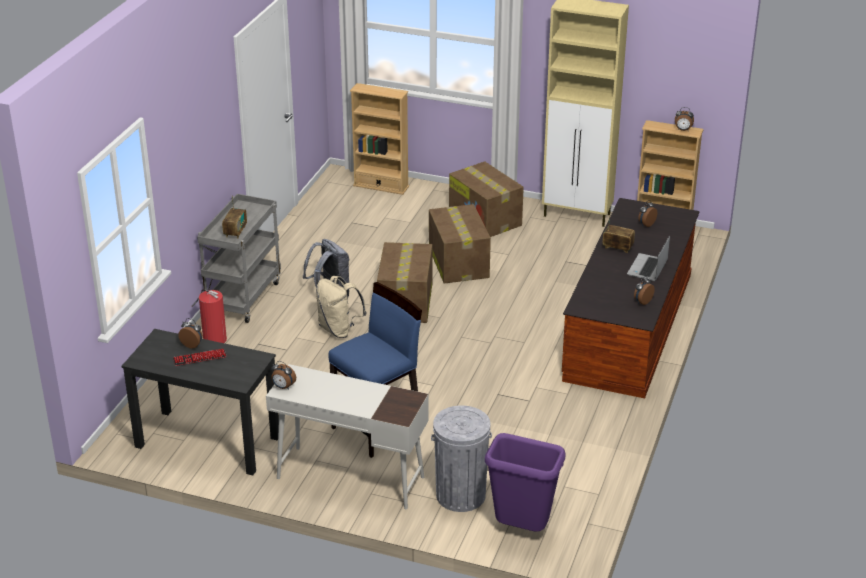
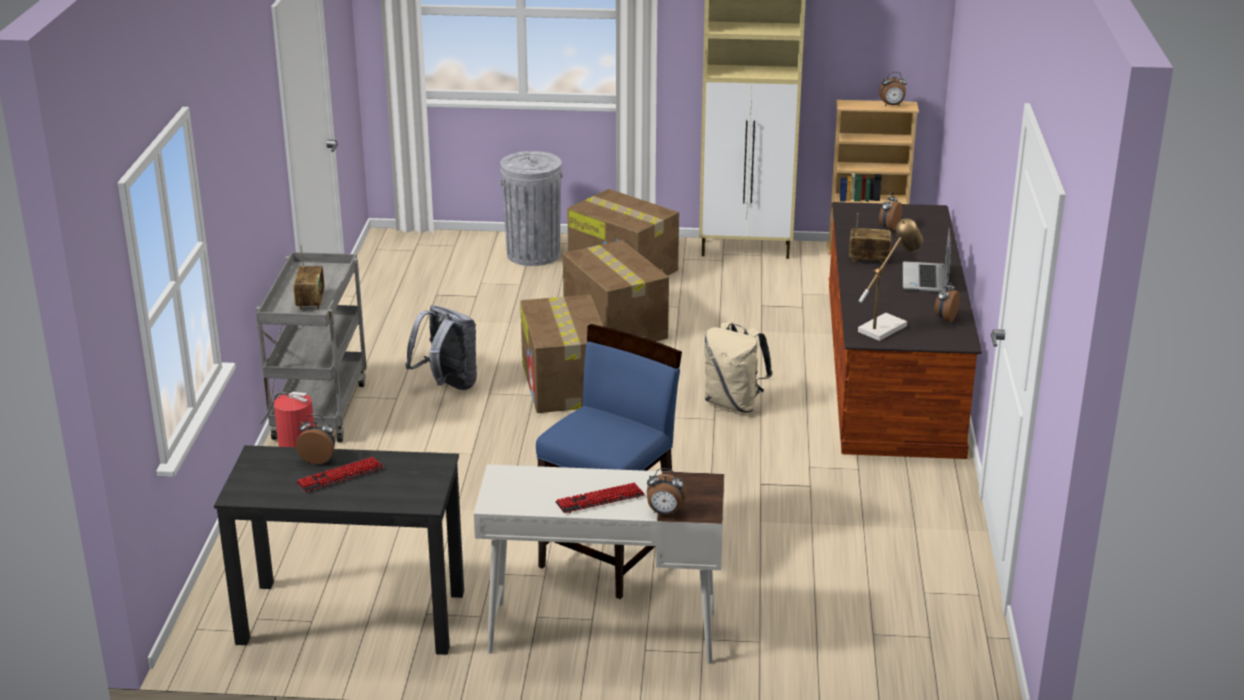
camera: 15 degrees left, 5 degrees down
alarm clock [271,361,296,390] -> alarm clock moved to [647,468,687,515]
beige backpack [316,276,367,338] -> beige backpack moved to [704,322,773,413]
beige bookcase [350,83,409,195] -> none
grey trash can [431,405,492,512] -> grey trash can moved to [499,151,563,266]
purple trash can [485,433,566,532] -> none
none -> keyboard [555,482,645,513]
none -> table lamp [858,218,923,341]

